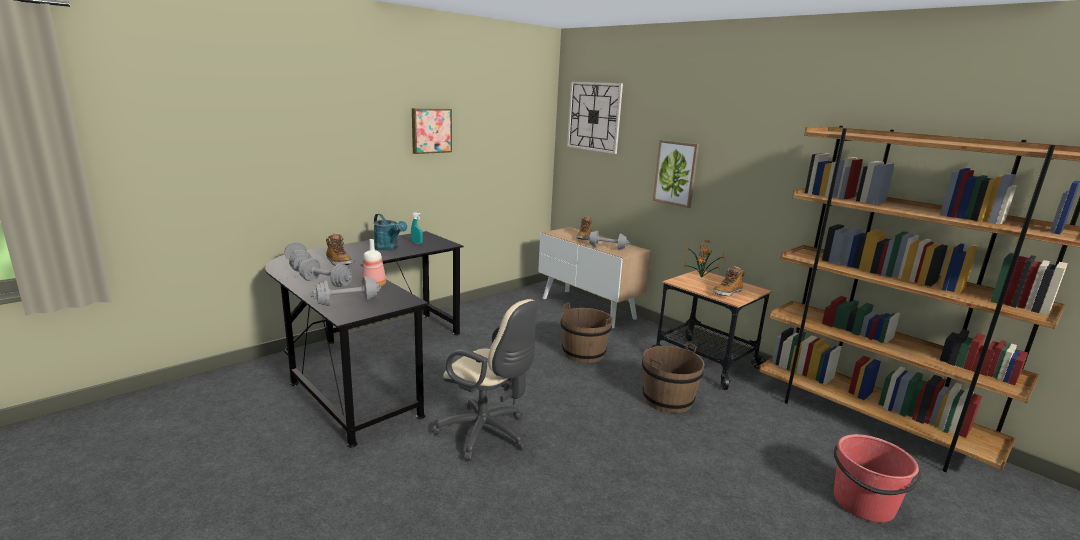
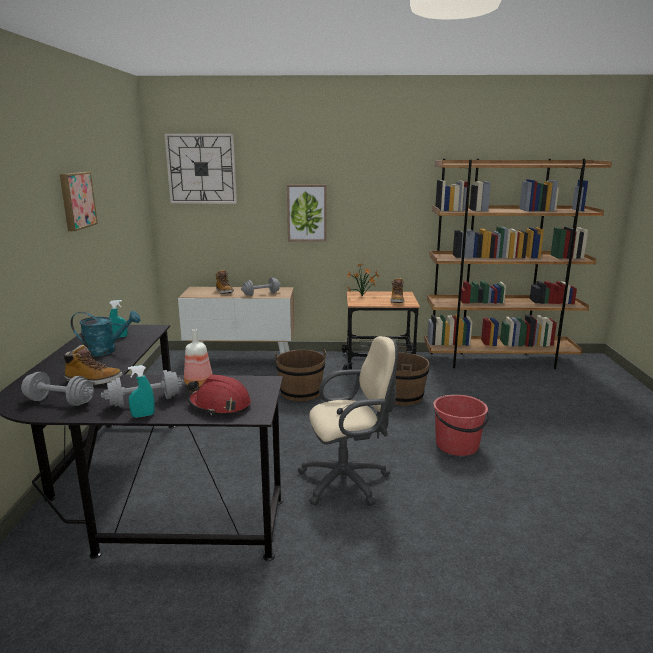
camera: 45 degrees left, 0 degrees up
grey dumbbell [310,276,381,306] -> red hard hat [188,375,251,415]
red bucket [834,434,921,523] -> red bucket moved to [433,395,490,456]
none -> turquoise spray bottle [128,365,155,418]

